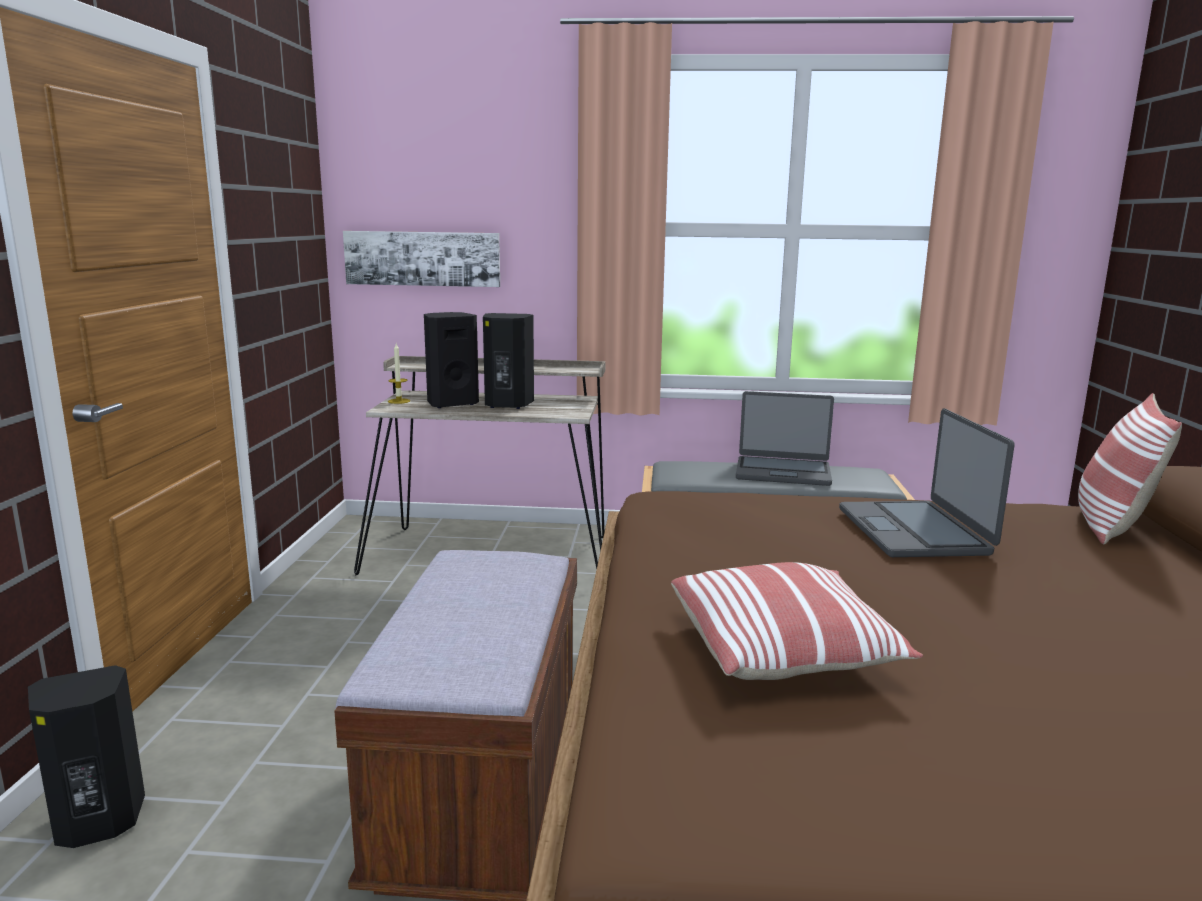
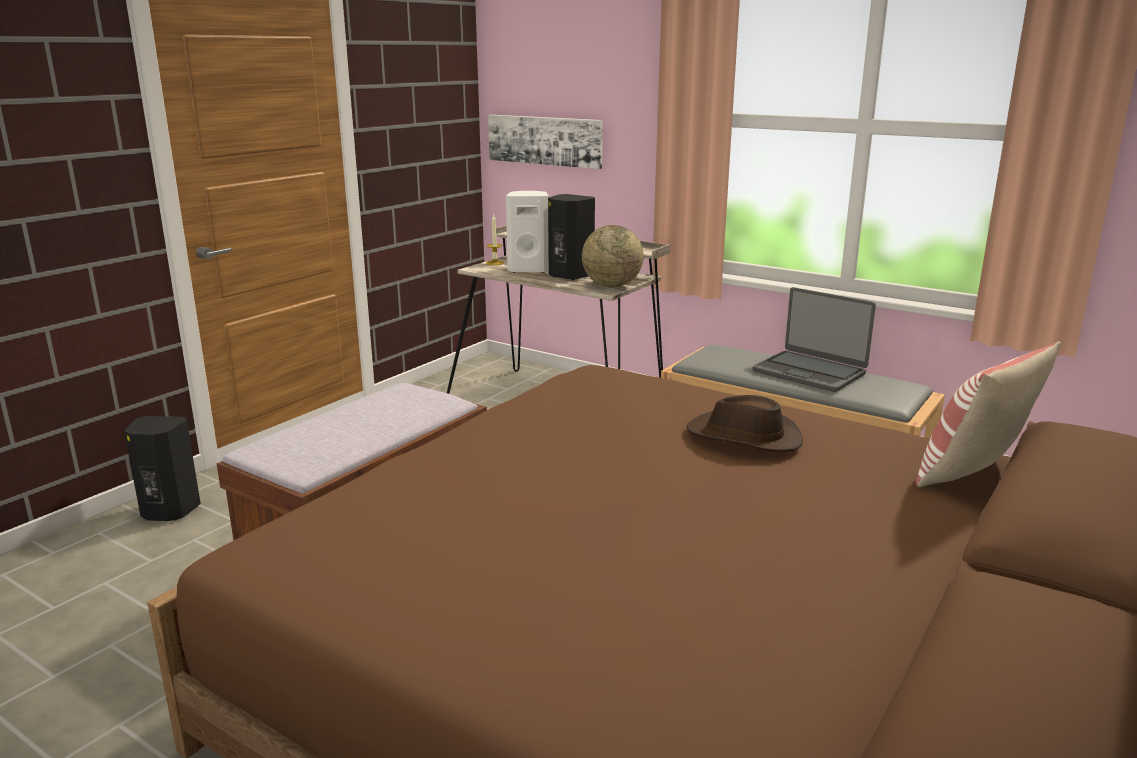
camera: 30 degrees right, 5 degrees up
black speaker [424,312,479,408] -> white speaker [506,191,549,273]
pillow [671,562,923,680] -> none
laptop [839,408,1014,557] -> brown hat [686,395,803,452]
none -> globe [582,225,644,287]

